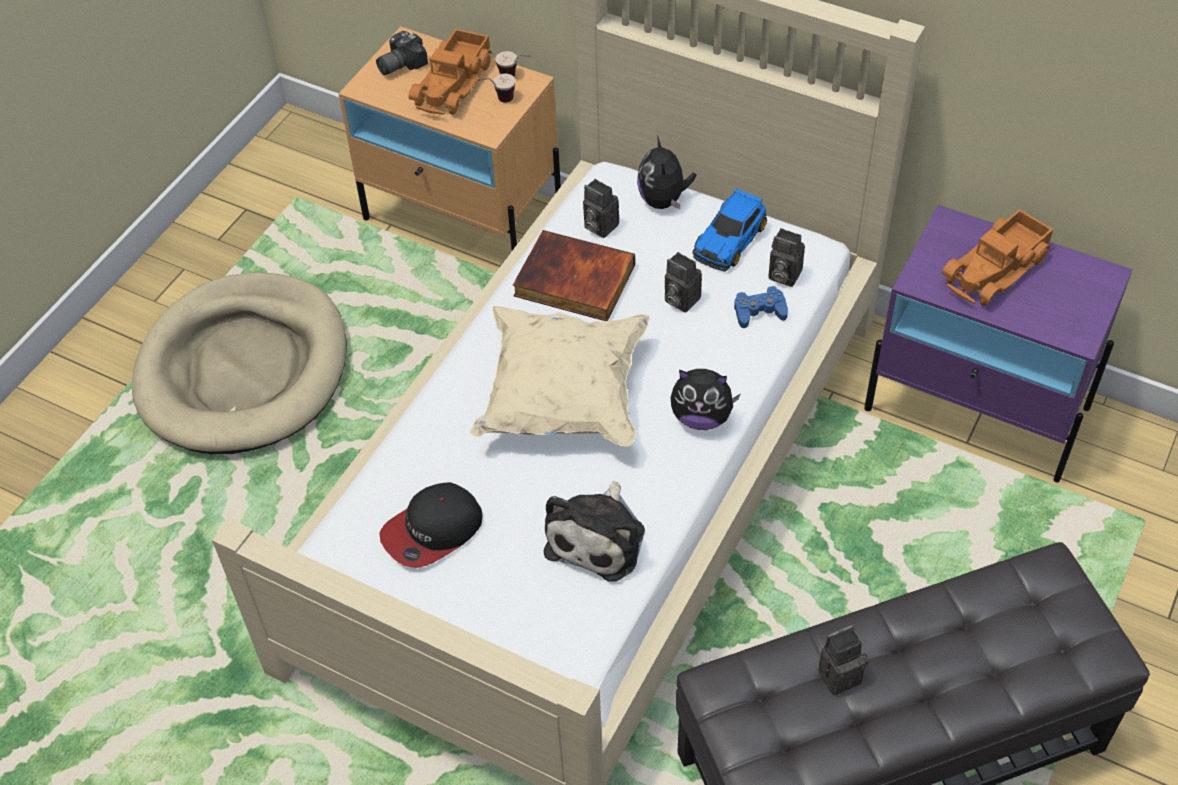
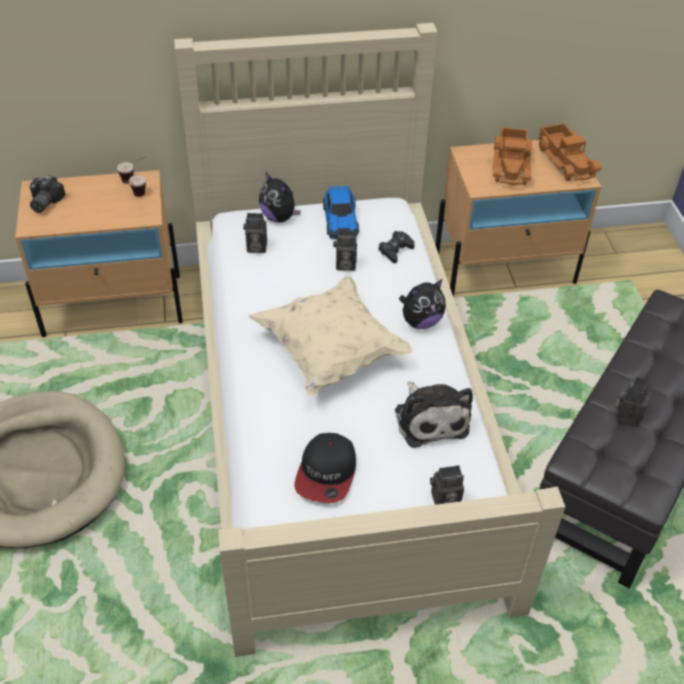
camera: 40 degrees left, 5 degrees down
toy truck [409,29,493,115] -> toy truck moved to [537,123,601,181]
book [513,230,635,321] -> none
blue game controller [734,286,788,328] -> black game controller [378,231,415,263]
camera [768,228,805,287] -> camera moved to [430,465,464,505]
purple nightstand [864,205,1133,482] -> beige nightstand [435,140,601,296]

